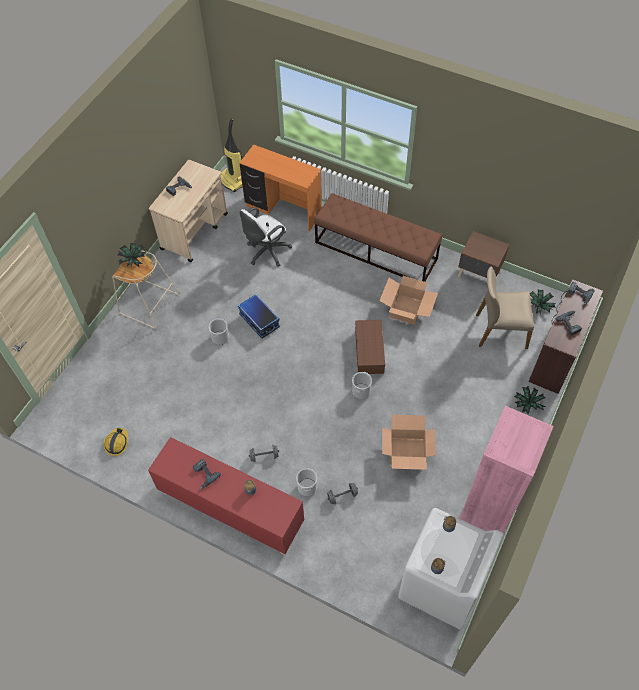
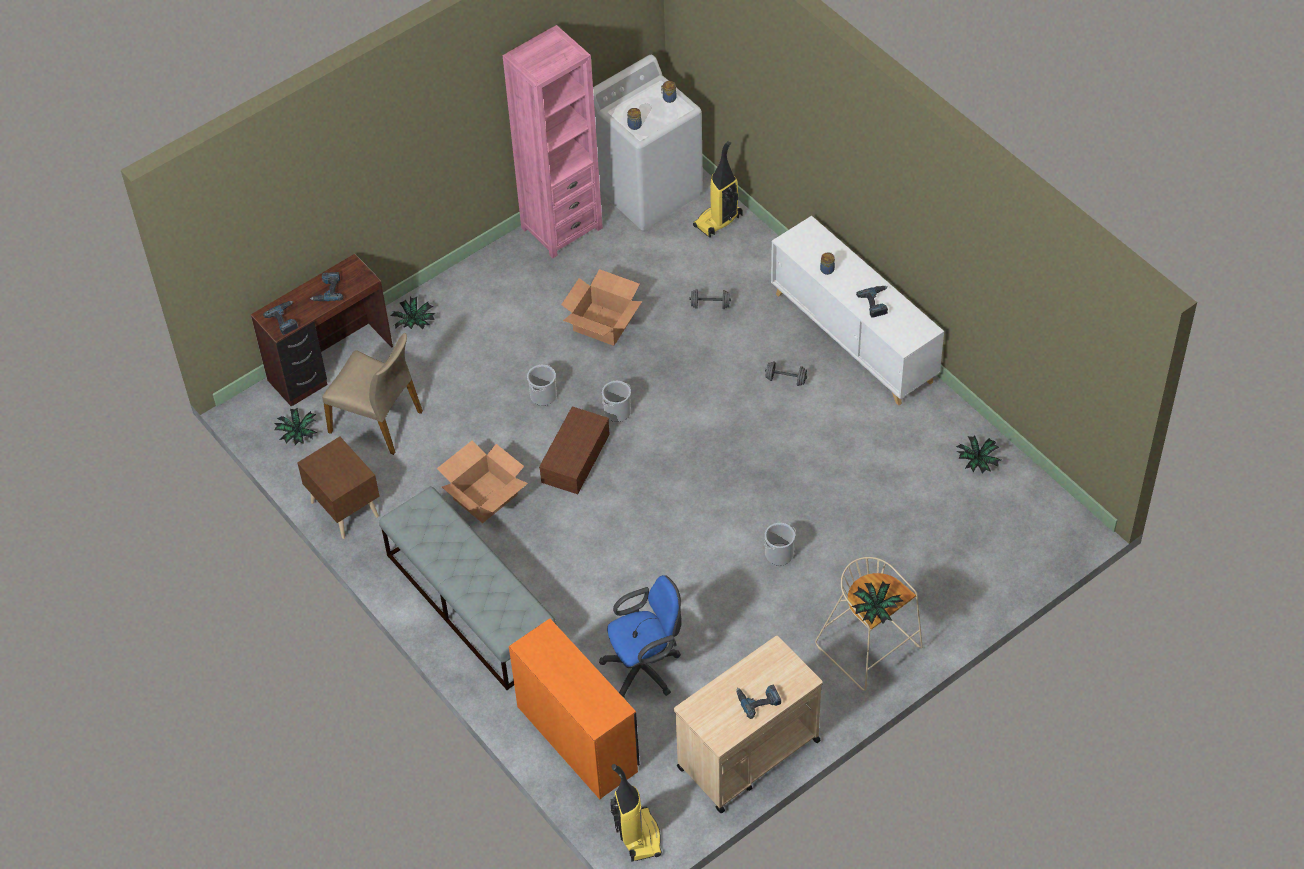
camera: 155 degrees left, 5 degrees down
hard hat [104,428,128,456] -> potted plant [956,435,1001,474]
red cabinet [148,437,304,555] -> white cabinet [771,216,944,406]
storage box [238,294,280,339] -> none
white office chair [240,207,292,267] -> blue office chair [599,575,681,698]
bucket [296,467,317,496] -> bucket moved to [527,365,557,406]
brown bench [314,193,442,282] -> grey bench [379,486,556,690]
none -> vacuum cleaner [693,141,743,238]

